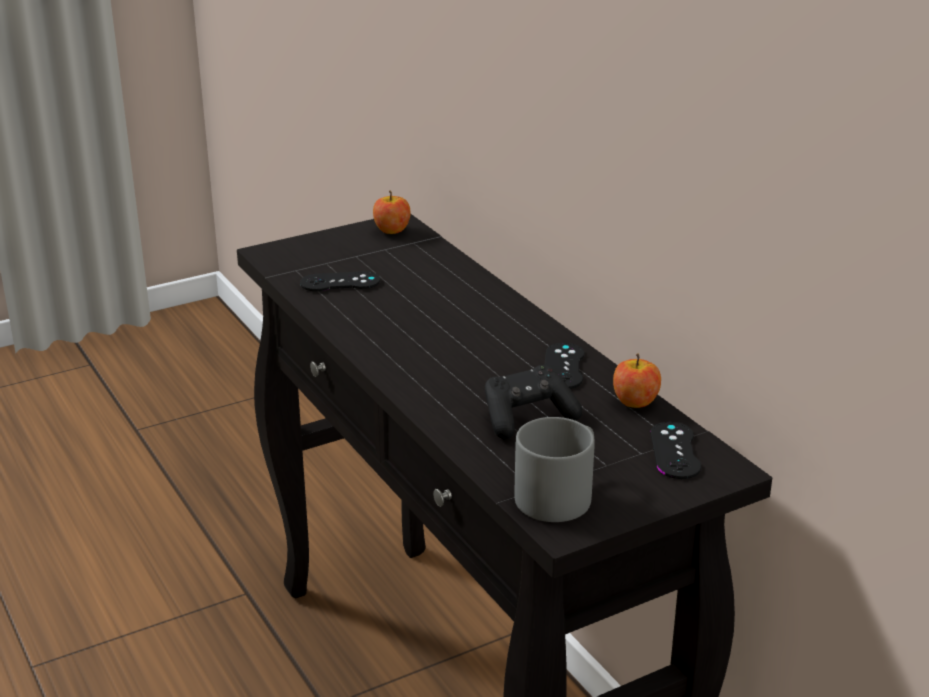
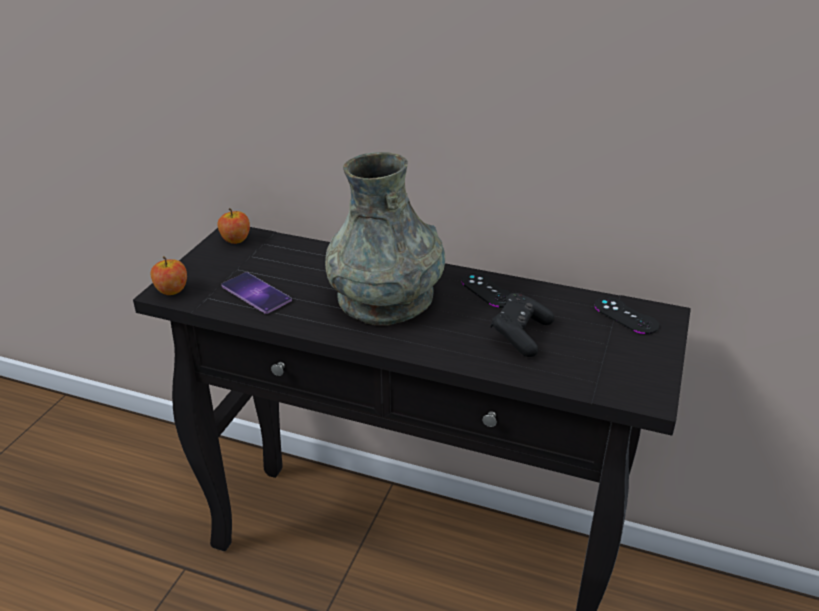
camera: 40 degrees left, 5 degrees up
black game controller [300,271,381,291] -> phone [221,272,292,314]
grey mug [515,417,595,522] -> none
apple [613,353,661,408] -> apple moved to [151,256,187,295]
none -> grey vase [325,152,445,326]

